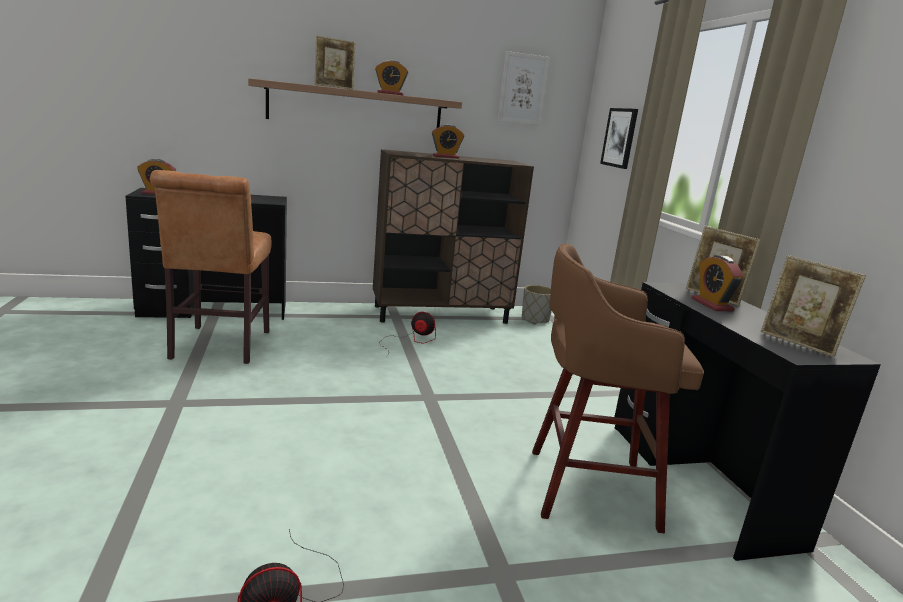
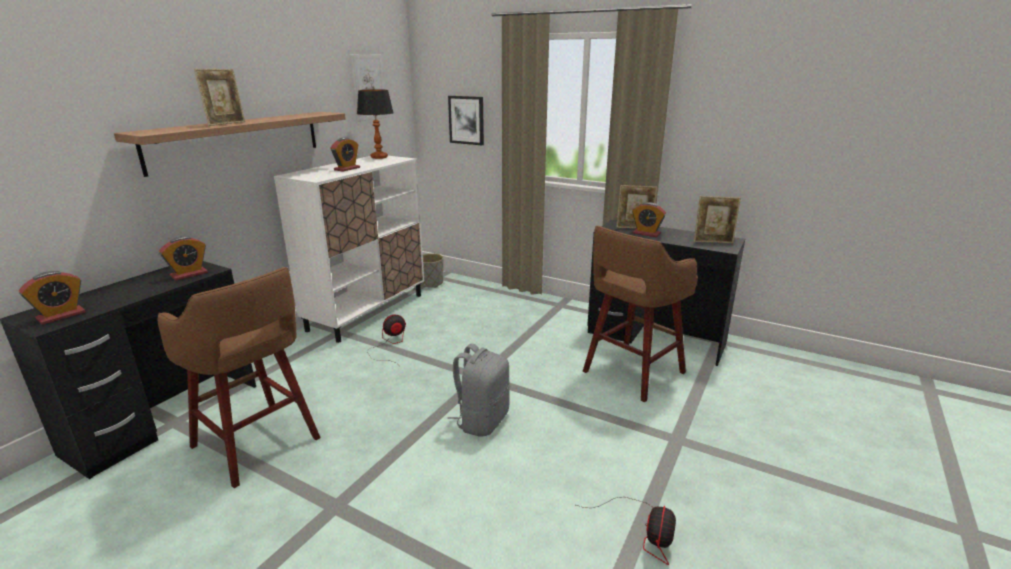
camera: 45 degrees left, 5 degrees up
brown chair [150,170,271,364] -> brown stool [157,267,321,488]
brown cabinet [373,149,534,324] -> white cabinet [274,156,424,343]
alarm clock [375,60,408,95] -> alarm clock moved to [159,236,208,280]
none -> table lamp [357,89,394,159]
none -> grey backpack [447,344,510,437]

